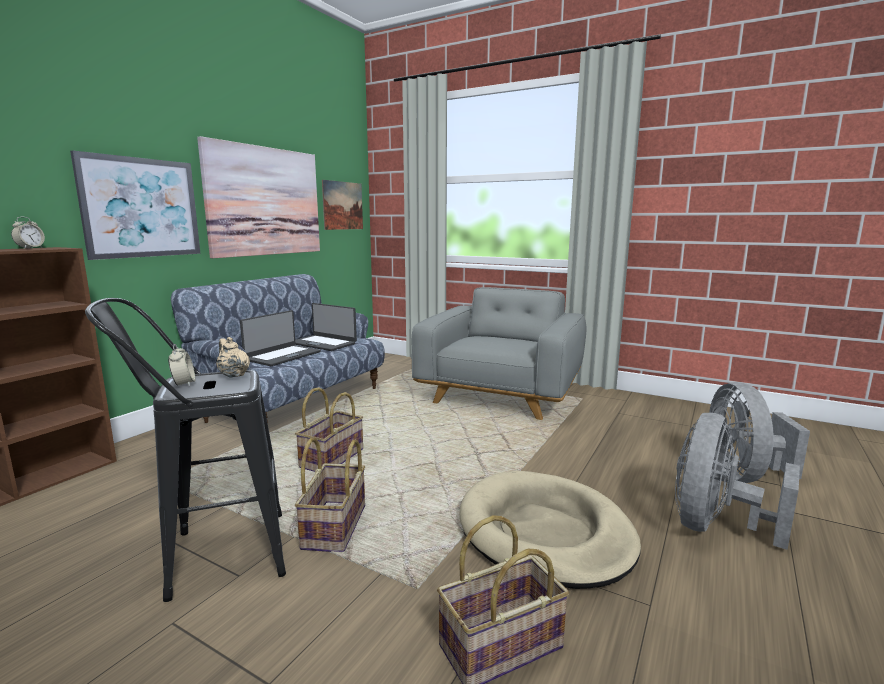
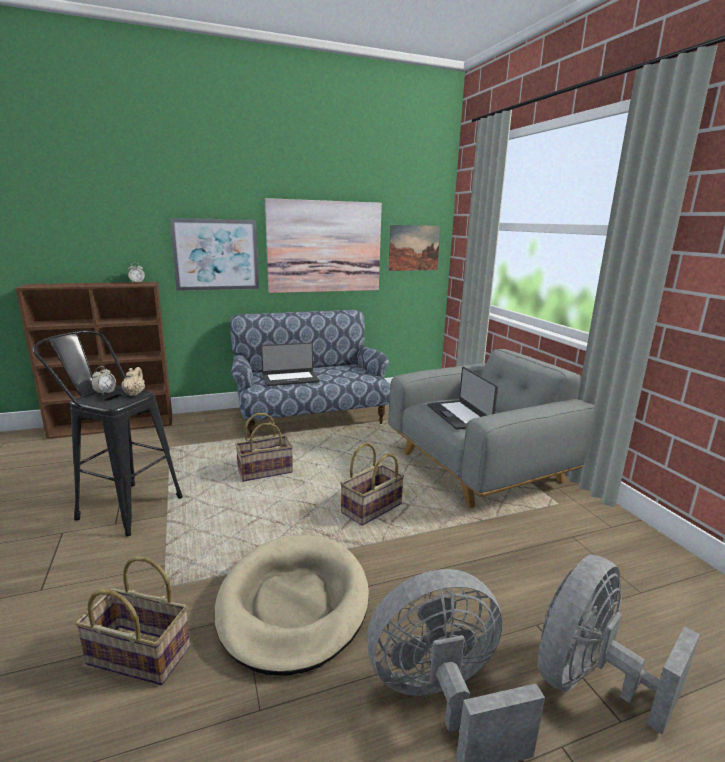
camera: 40 degrees right, 5 degrees up
laptop [295,303,357,351] -> laptop moved to [427,367,498,430]
basket [295,438,365,552] -> basket moved to [340,443,404,526]

